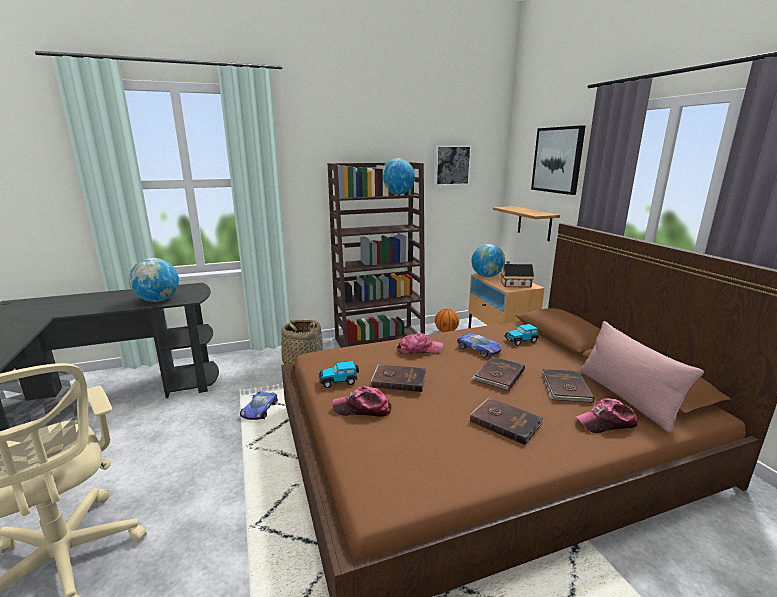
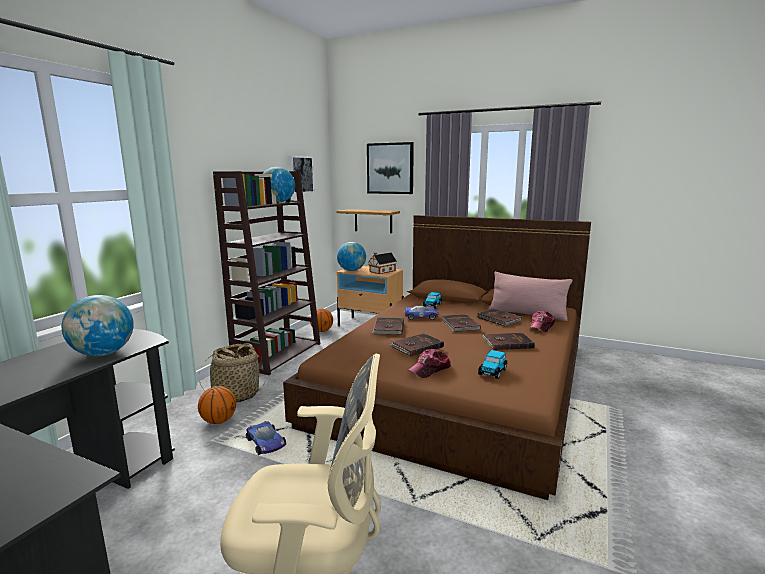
camera: 45 degrees left, 5 degrees down
toy car [319,361,359,388] -> toy car moved to [478,350,507,379]
cap [397,333,443,354] -> brown book [372,317,404,335]
none -> basketball [198,386,236,424]

